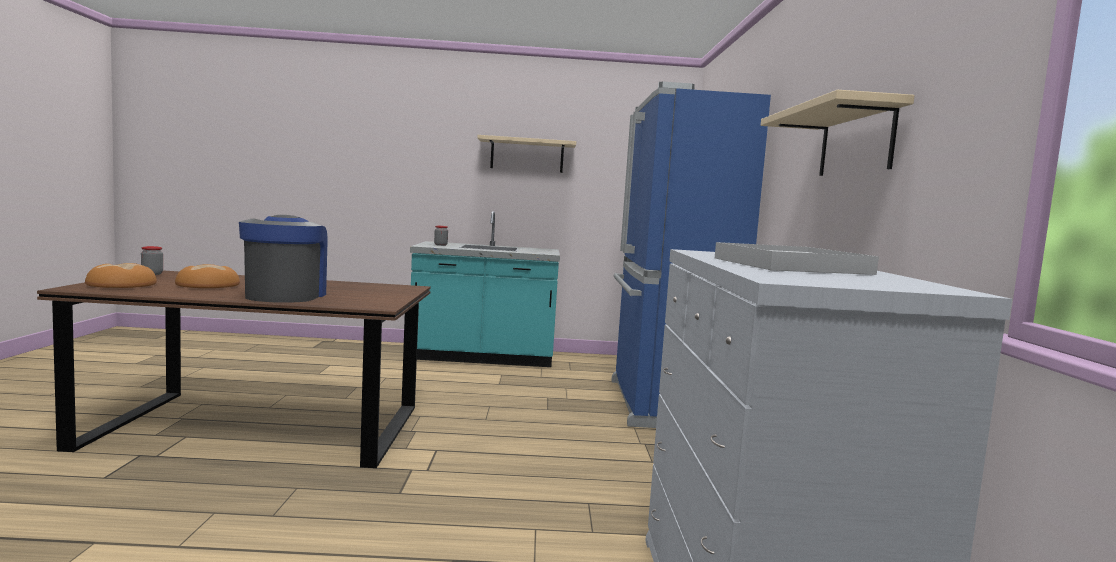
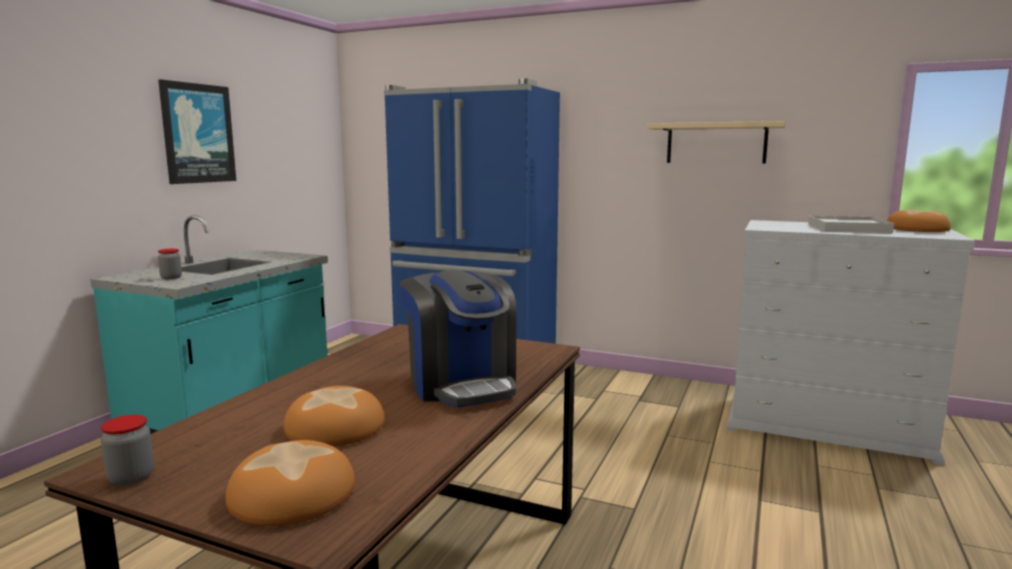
camera: 65 degrees left, 5 degrees up
coffee machine [239,215,327,303] -> coffee machine turned 135 degrees counterclockwise [399,270,517,407]
beige shelf [477,135,576,173] -> picture [158,79,236,184]
none -> bread [887,210,951,232]

